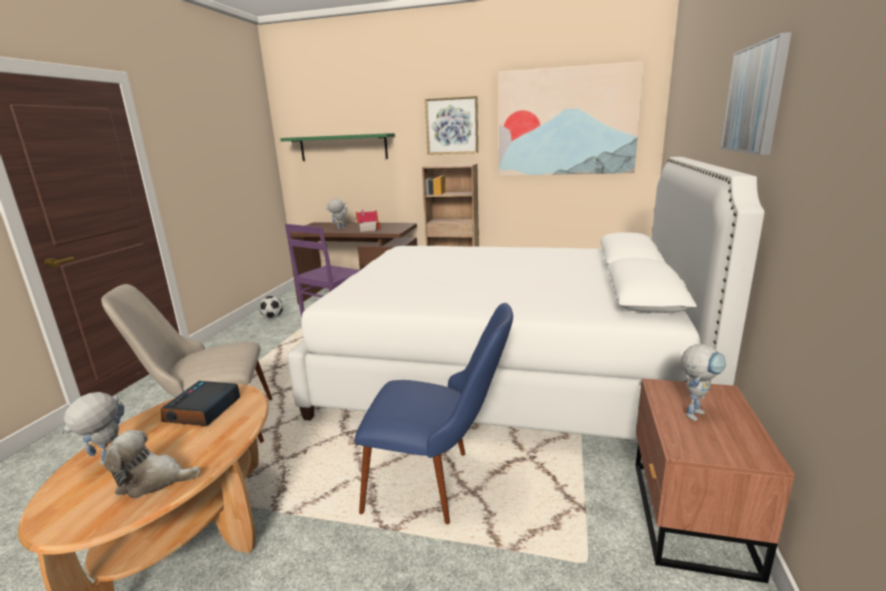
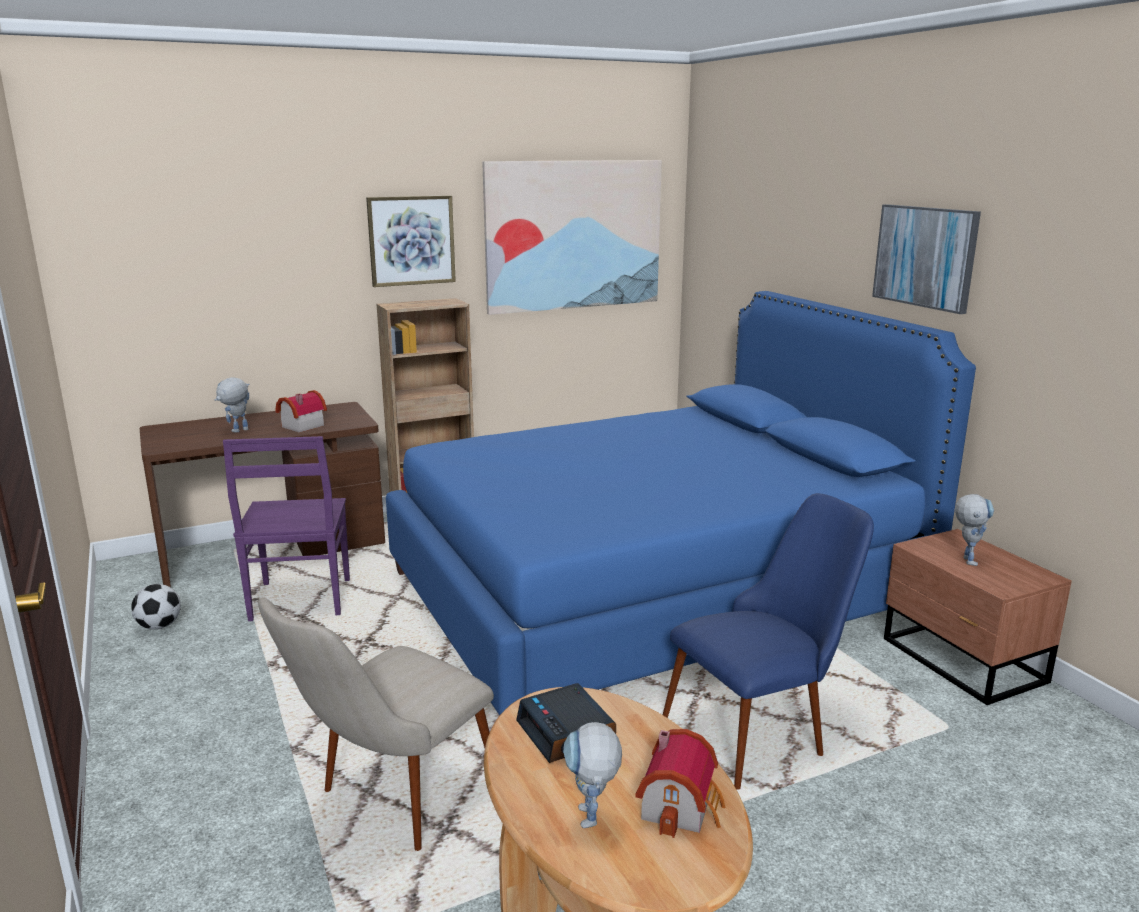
camera: 40 degrees left, 0 degrees up
plush toy [104,430,200,499] -> toy house [635,729,725,838]
green shelf [280,133,395,161] -> none
white bed [287,157,765,440] -> blue bed [386,291,976,716]

